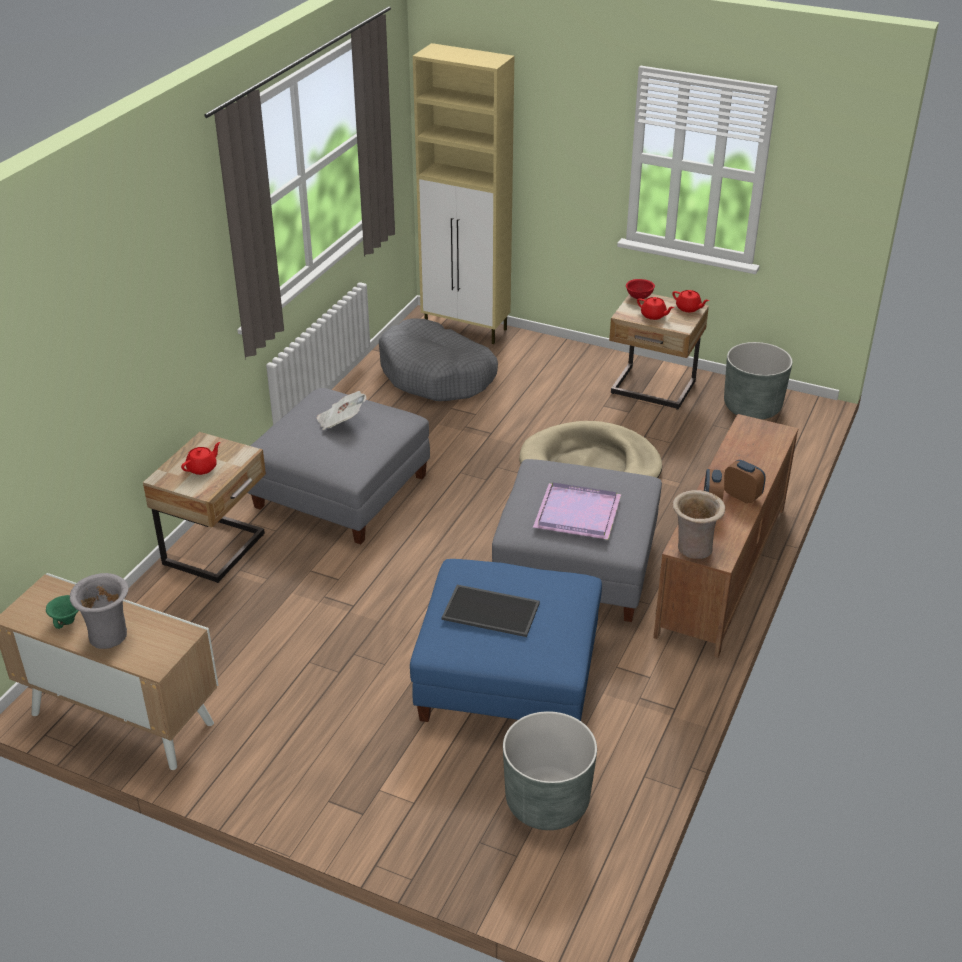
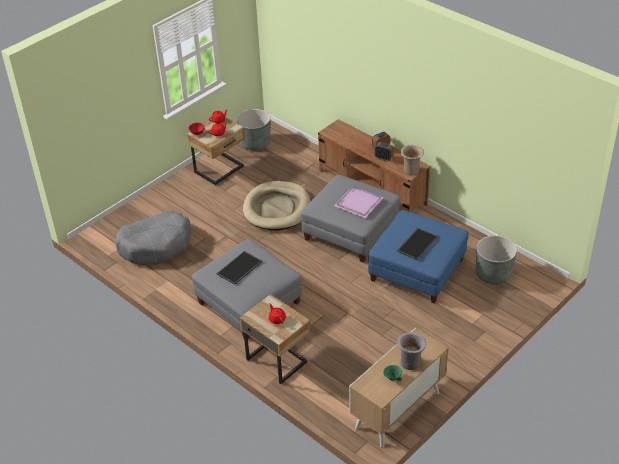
camera: 70 degrees left, 5 degrees up
newspaper [317,391,366,430] -> tray [217,251,263,285]
beige cabinet [413,43,514,344] -> none

